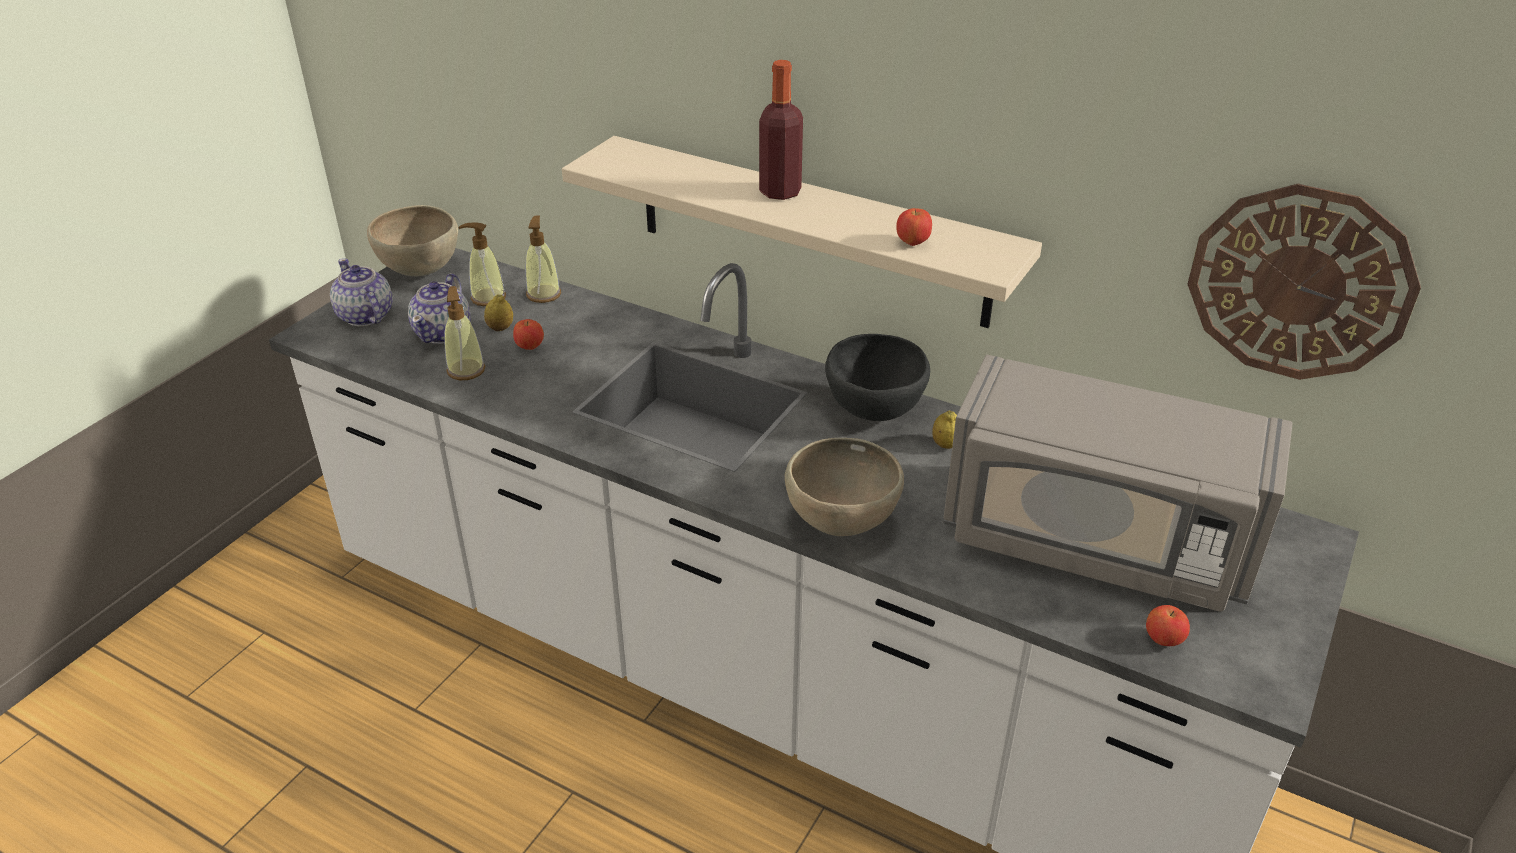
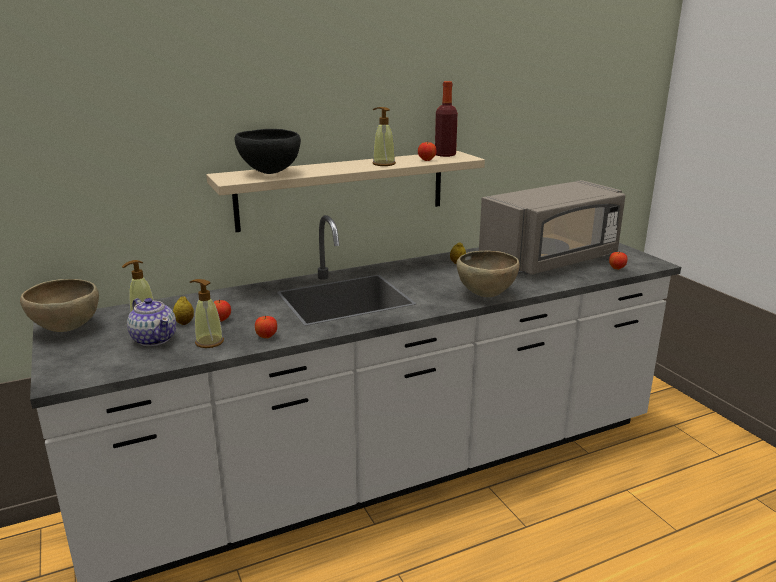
camera: 55 degrees left, 15 degrees down
teapot [330,258,393,326] -> none
soap dispenser [526,216,561,303] -> soap dispenser moved to [372,107,396,166]
bottle [759,60,803,200] -> bottle moved to [435,81,458,157]
black bowl [825,334,930,421] -> black bowl moved to [235,129,301,174]
wall clock [1188,184,1421,380] -> none
none -> apple [255,315,277,338]

